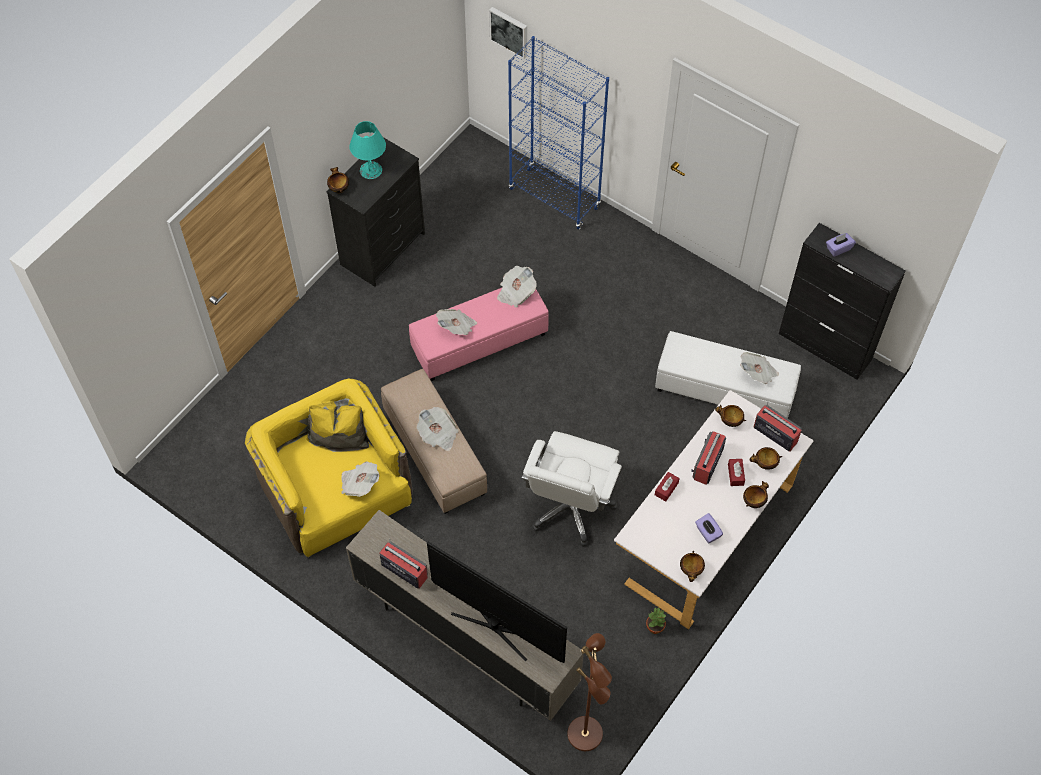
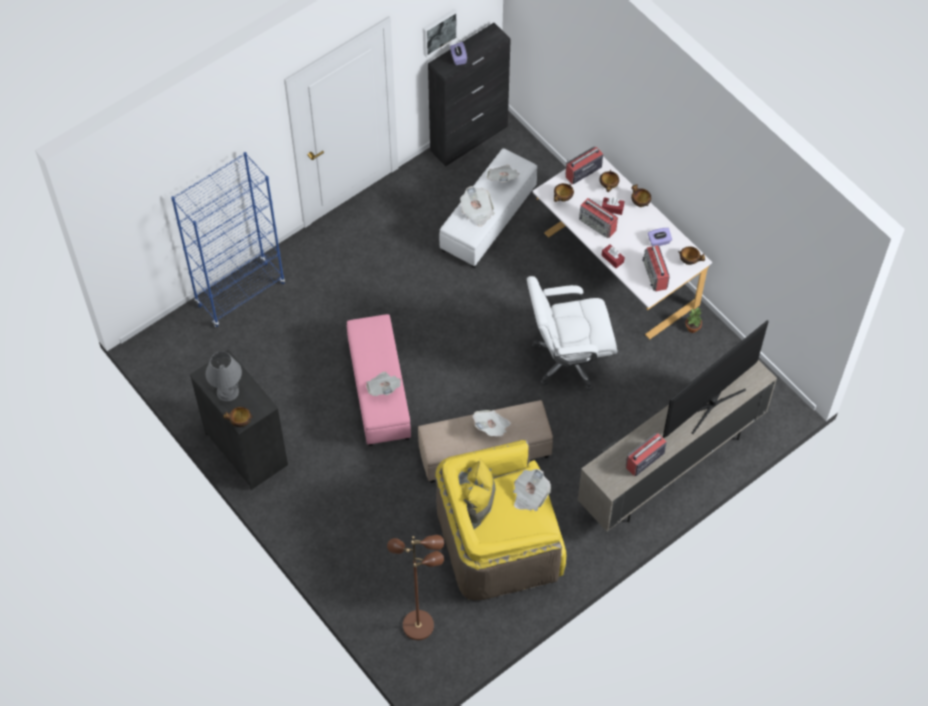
camera: 75 degrees left, 0 degrees up
turquoise table lamp [349,121,386,179] -> grey table lamp [206,351,242,401]
picture [489,7,527,59] -> picture moved to [423,9,458,57]
newspaper [497,266,537,308] -> newspaper moved to [460,186,495,227]
white office chair [522,431,622,547] -> white office chair turned 135 degrees clockwise [527,276,617,391]
brown floor lamp [567,633,612,751] -> brown floor lamp moved to [387,535,444,640]
none -> radio [642,245,670,291]

